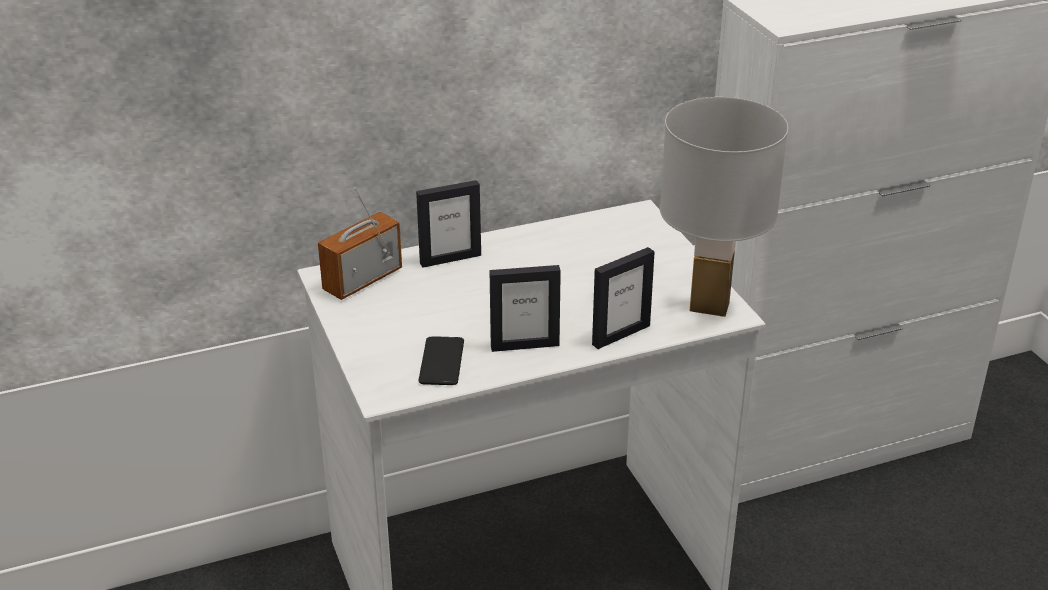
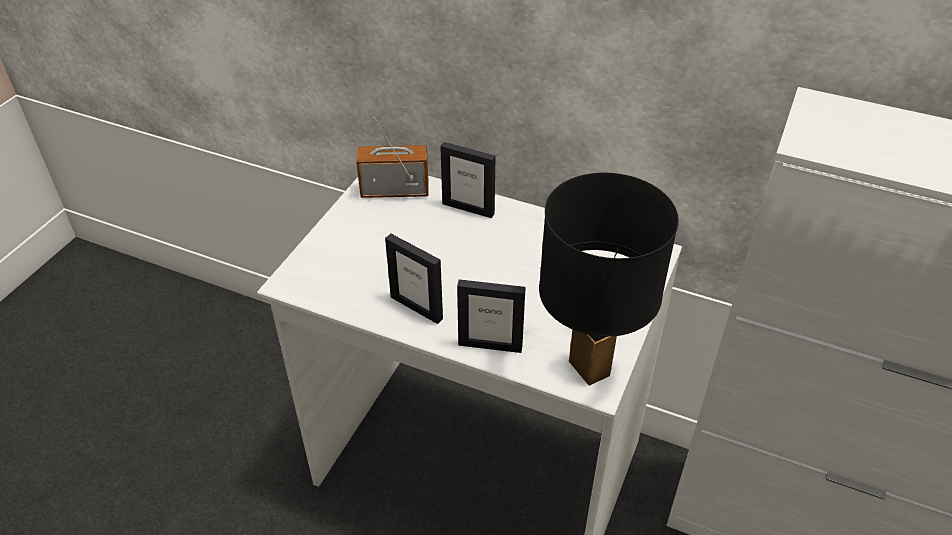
camera: 45 degrees right, 10 degrees up
phone [418,336,464,385] -> none
white table lamp [660,97,788,317] -> black table lamp [539,173,679,386]

